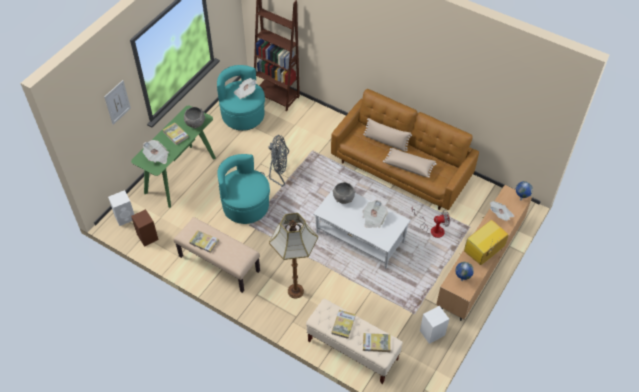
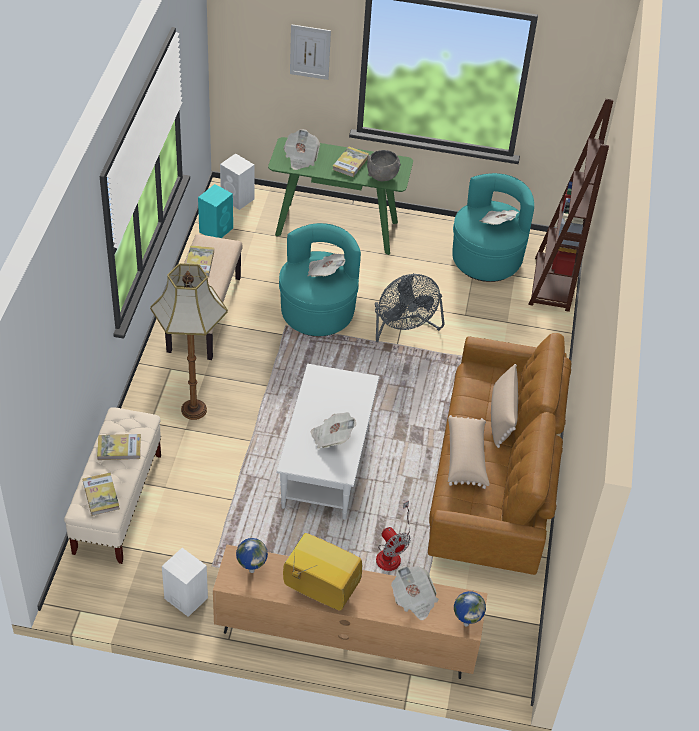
camera: 65 degrees right, 5 degrees down
brown speaker [131,209,159,247] -> turquoise speaker [198,184,233,238]
grey bowl [332,182,356,204] -> none
none -> newspaper [307,254,345,277]

